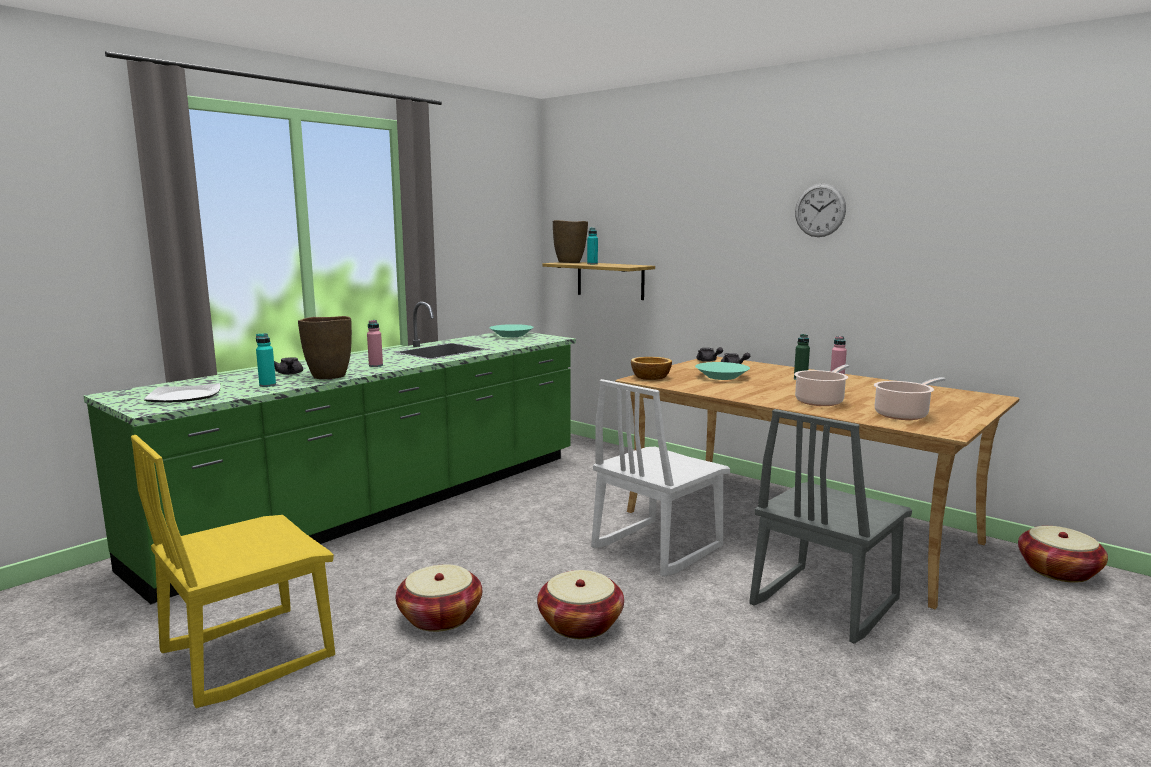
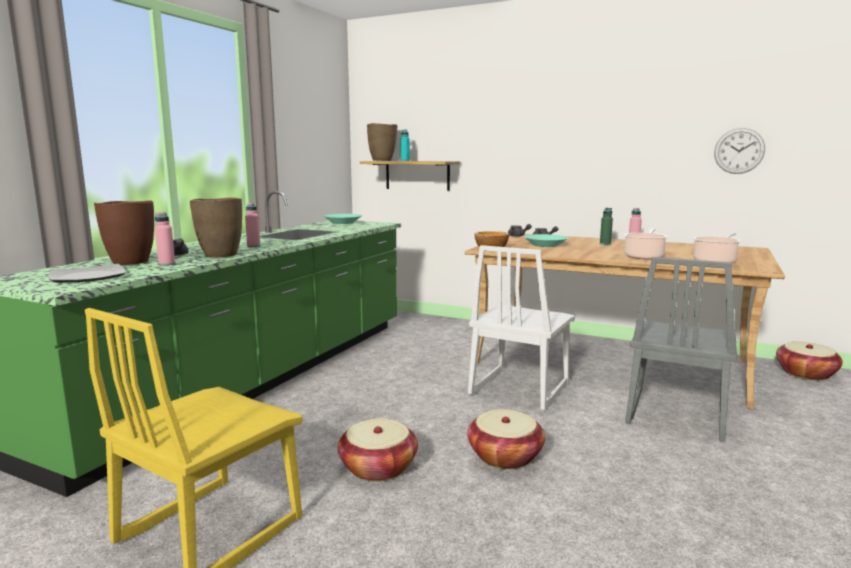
camera: 15 degrees left, 0 degrees up
turquoise bottle [256,333,276,387] -> pink bottle [155,212,175,266]
wall clock [795,183,846,237] -> wall clock moved to [714,128,765,174]
none -> brown vase [94,200,154,265]

